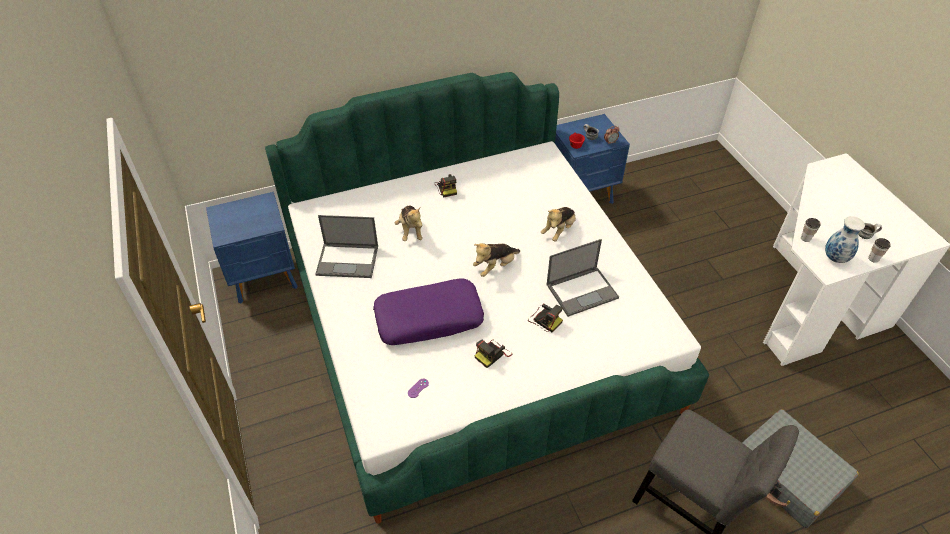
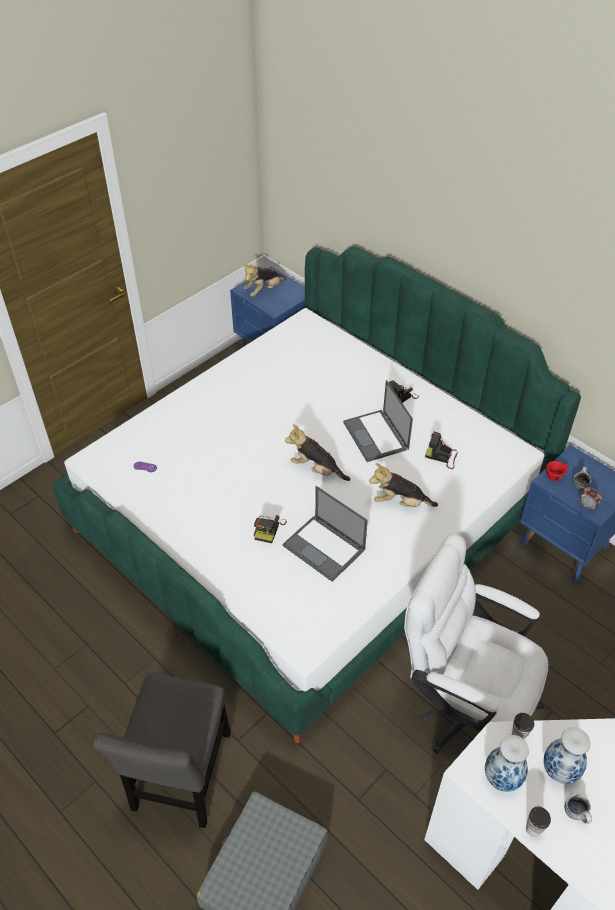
camera: 65 degrees right, 0 degrees up
laptop [315,215,378,278] -> laptop moved to [343,380,413,462]
purple pillow [373,278,484,345] -> none
plush toy [394,206,423,241] -> plush toy moved to [243,264,286,297]
camera [474,340,512,368] -> camera moved to [425,432,458,469]
none -> white office chair [404,534,548,754]
none -> vase [544,727,590,784]

